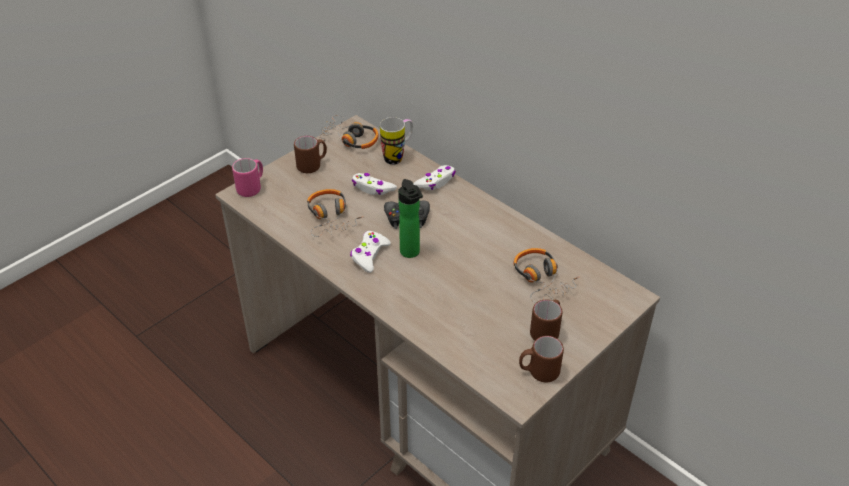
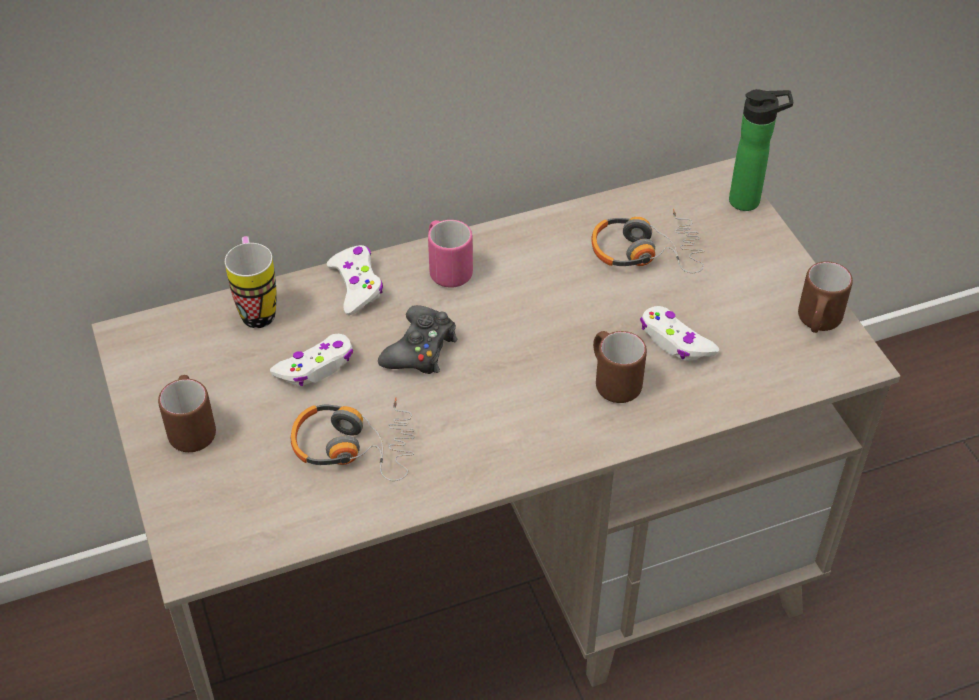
camera: 65 degrees left, 5 degrees up
pink mug [232,158,263,197] -> pink mug moved to [428,220,473,288]
headphones [319,115,378,149] -> none
white game controller [350,231,391,273] -> white game controller moved to [640,306,719,361]
bottle [398,179,423,258] -> bottle moved to [729,89,793,211]
brown mug [530,300,562,341] -> brown mug moved to [593,331,647,403]

